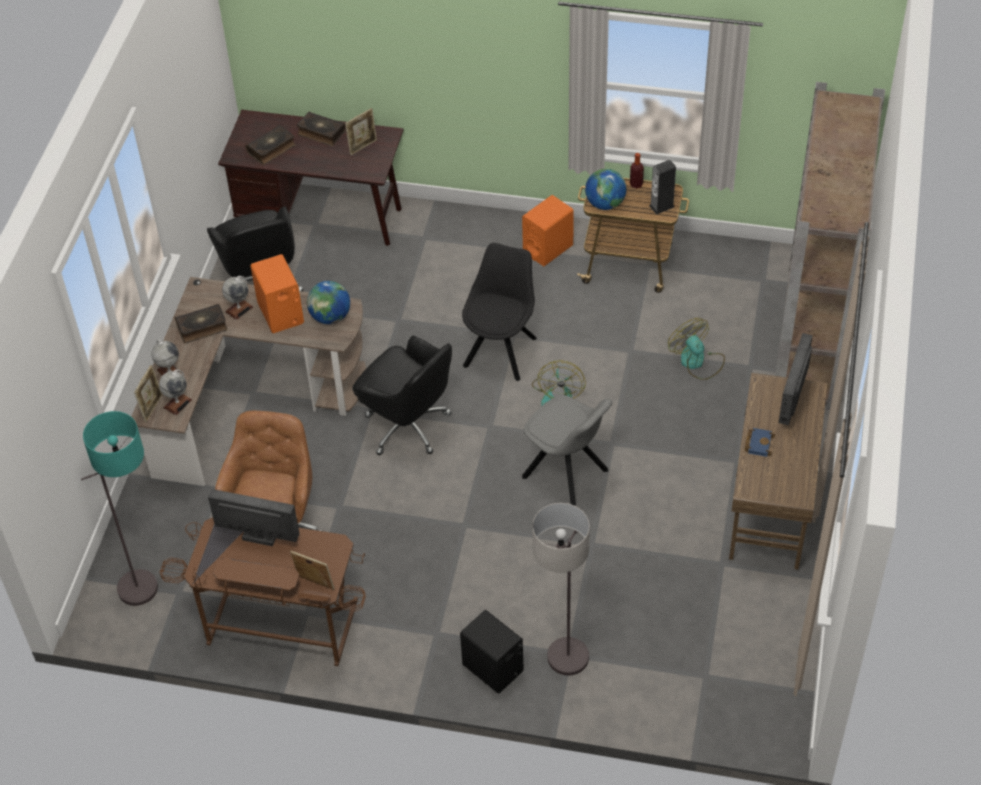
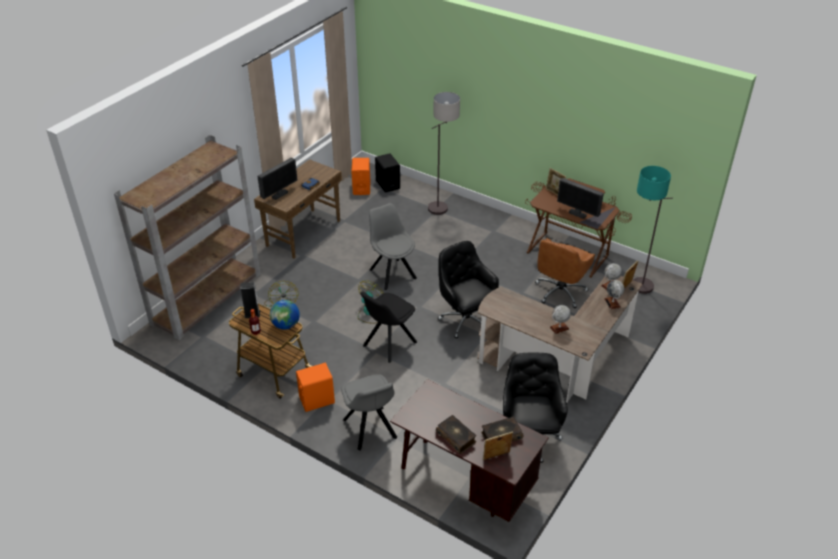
camera: 160 degrees left, 10 degrees down
book [175,304,228,344] -> none
orange speaker [250,254,304,333] -> orange speaker moved to [351,158,370,195]
globe [307,281,350,324] -> none
picture frame [345,108,377,155] -> picture frame moved to [483,432,513,460]
black speaker [460,610,524,694] -> black speaker moved to [375,153,400,193]
none -> grey chair [341,374,397,451]

